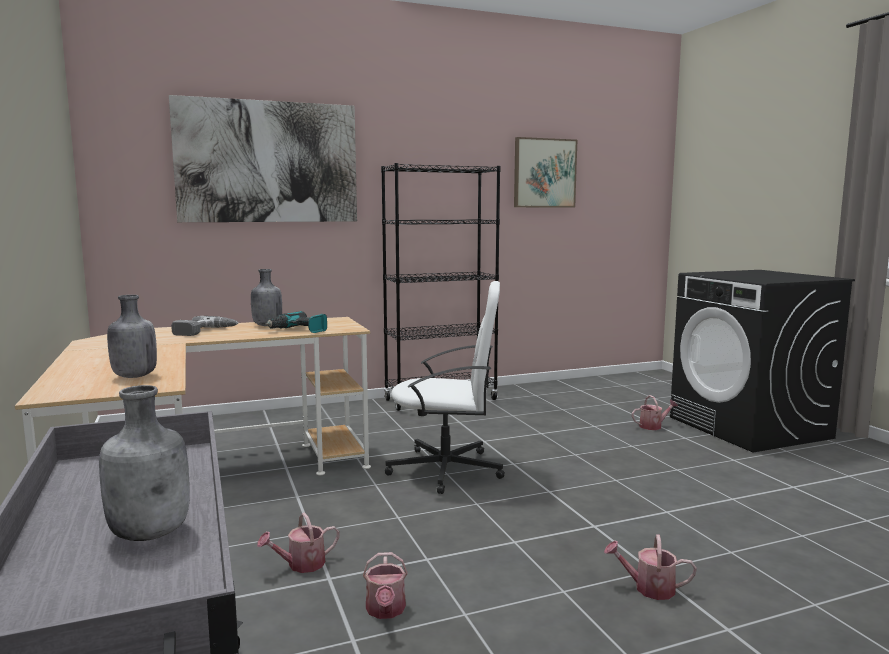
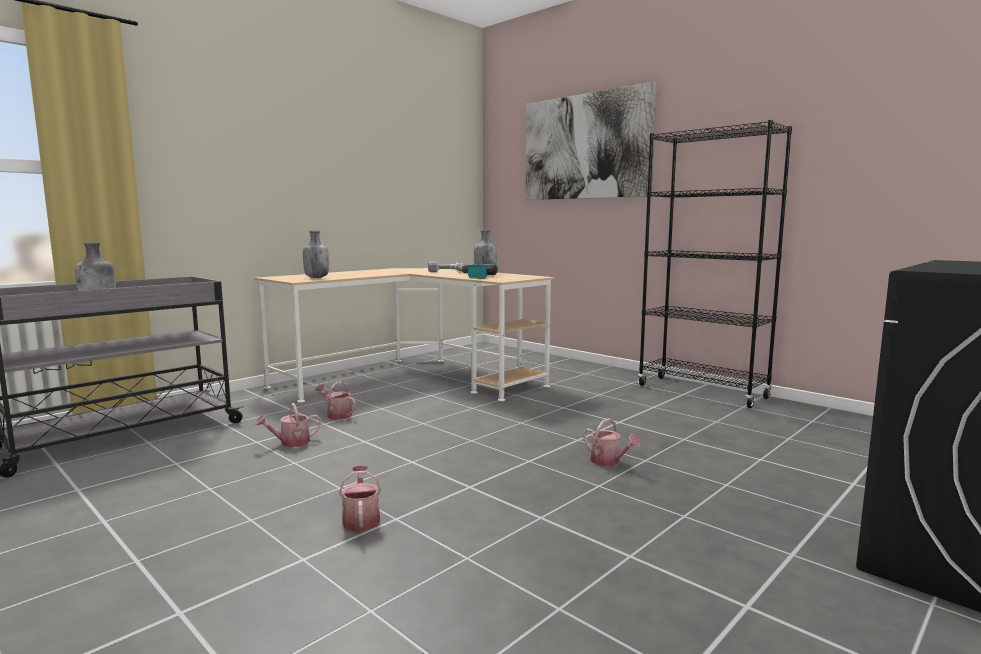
camera: 65 degrees right, 0 degrees up
white office chair [385,281,505,494] -> none
picture [514,137,577,207] -> none
watering can [632,395,678,430] -> watering can moved to [583,418,641,466]

